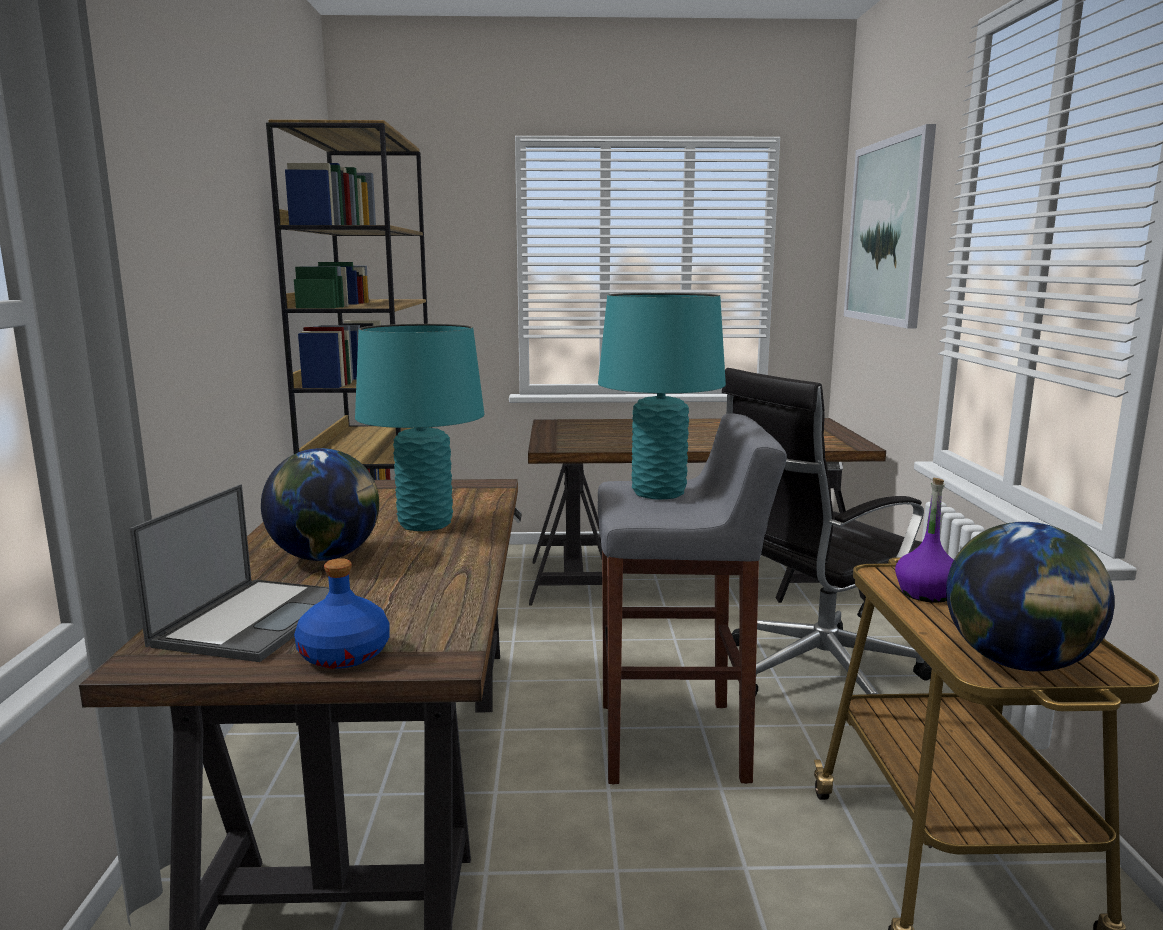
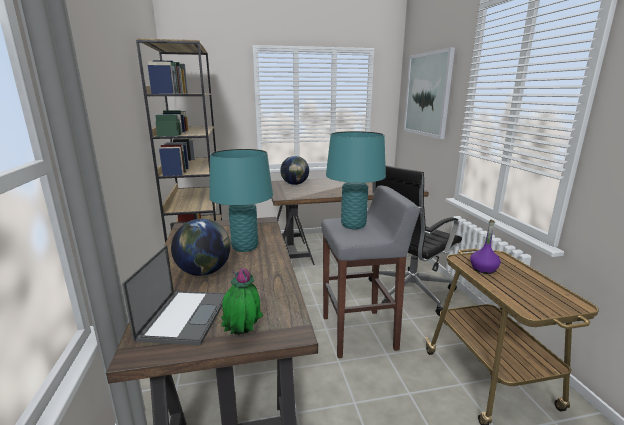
camera: 10 degrees left, 5 degrees up
blue bottle [294,558,389,669] -> potted plant [221,268,263,335]
globe [946,522,1115,672] -> globe moved to [280,156,309,185]

